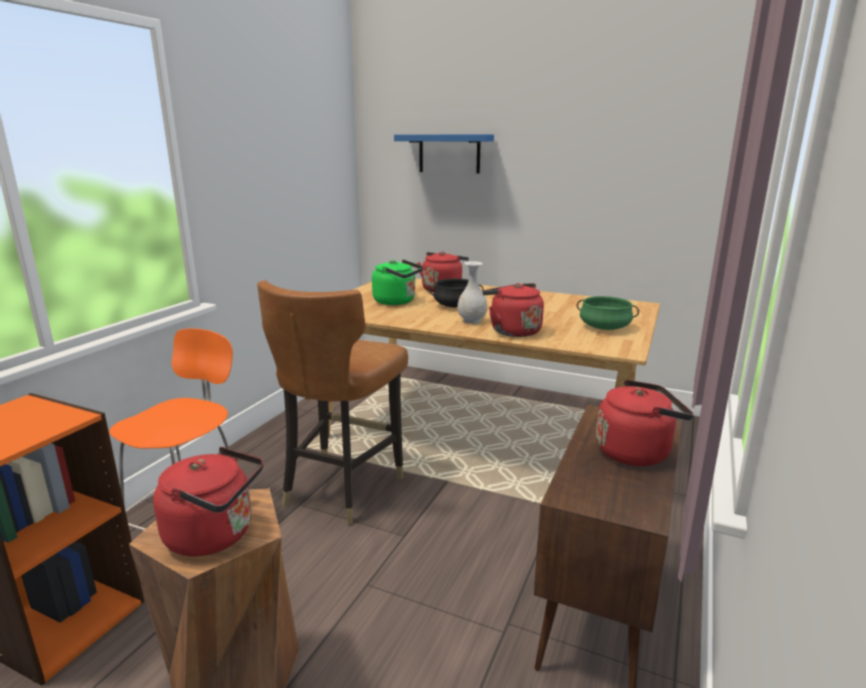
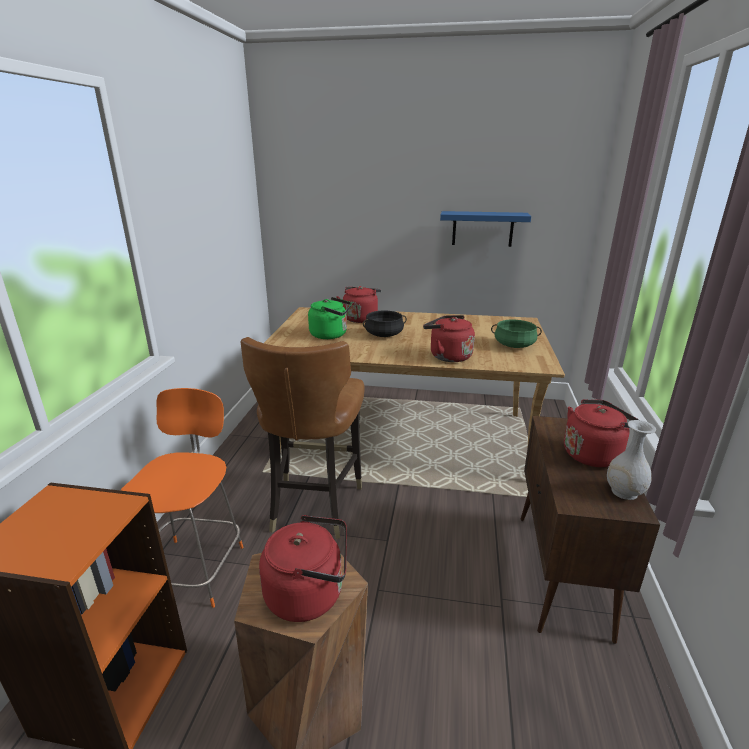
camera: 15 degrees left, 5 degrees up
blue shelf [394,134,494,174] -> blue shelf moved to [440,211,531,247]
white vase [457,261,488,324] -> white vase moved to [607,420,656,500]

